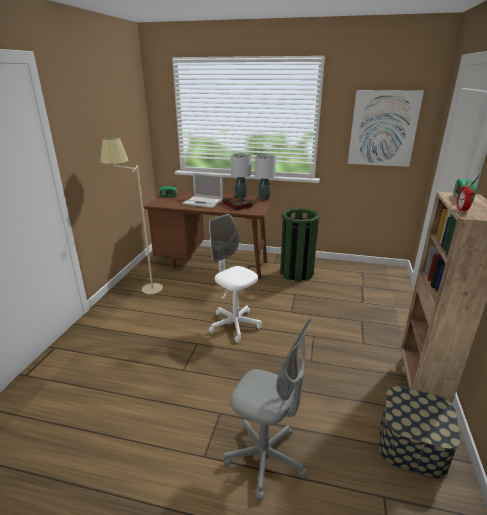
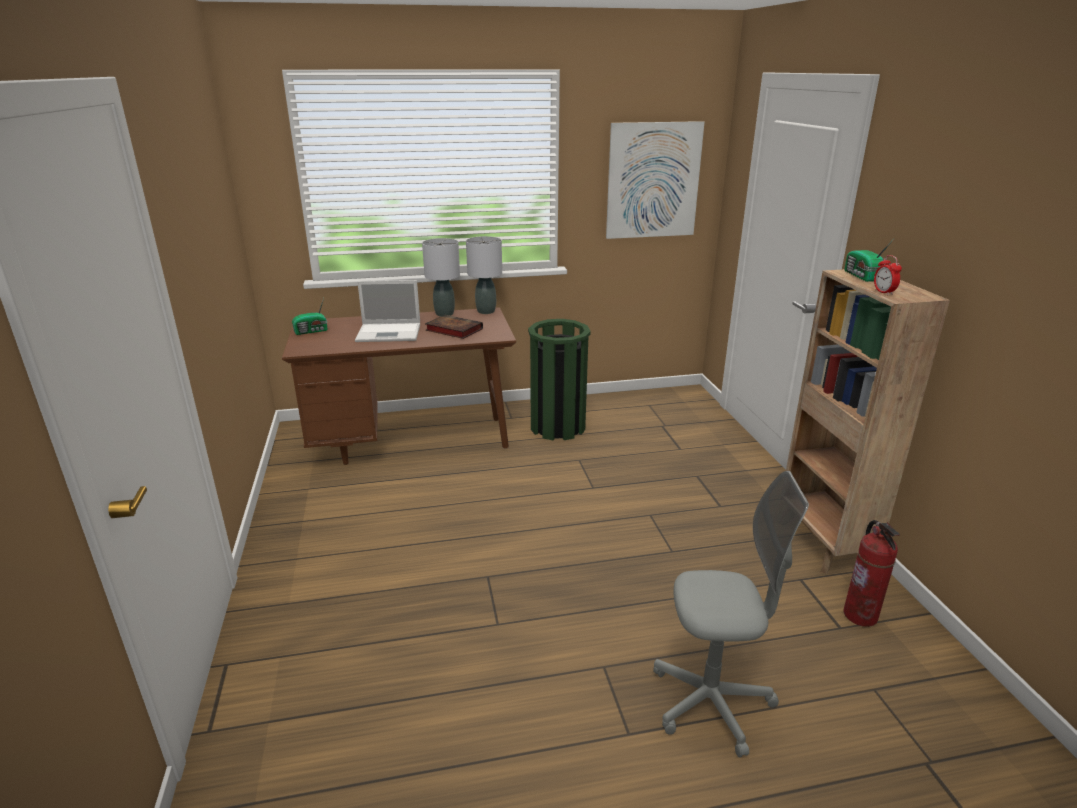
camera: 25 degrees left, 0 degrees up
beige floor lamp [100,137,163,294] -> none
white office chair [209,214,262,343] -> none
storage box [379,386,461,479] -> fire extinguisher [844,520,900,627]

